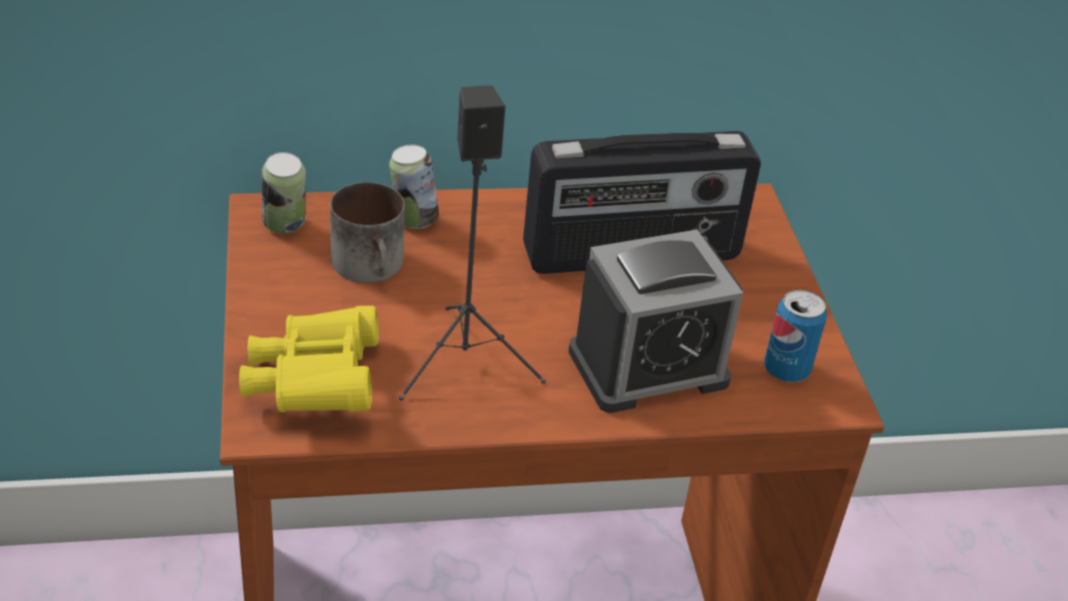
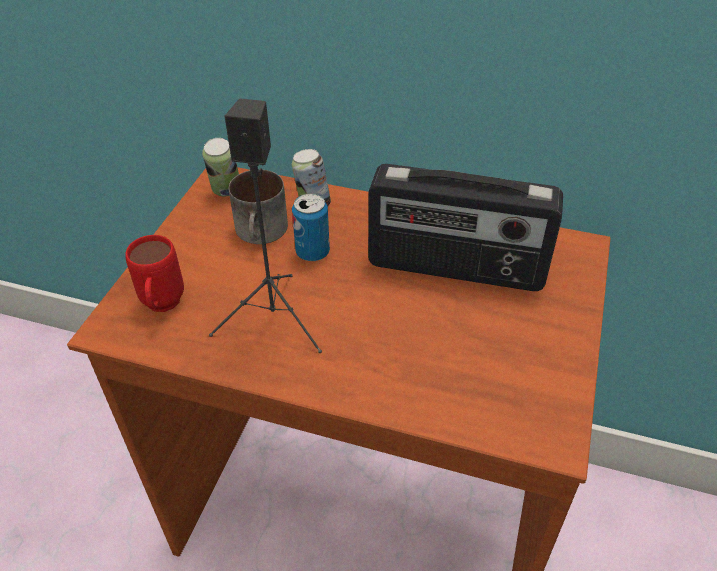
camera: 30 degrees right, 5 degrees up
yellow binoculars [239,306,379,412] -> red mug [125,235,184,312]
alarm clock [568,230,743,413] -> none
can [764,290,827,382] -> can moved to [292,193,330,261]

